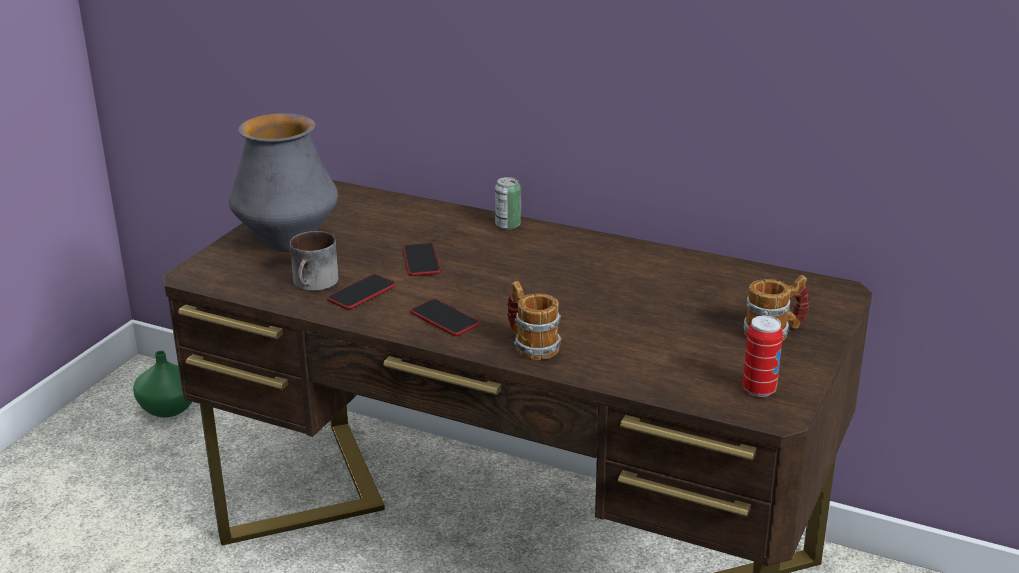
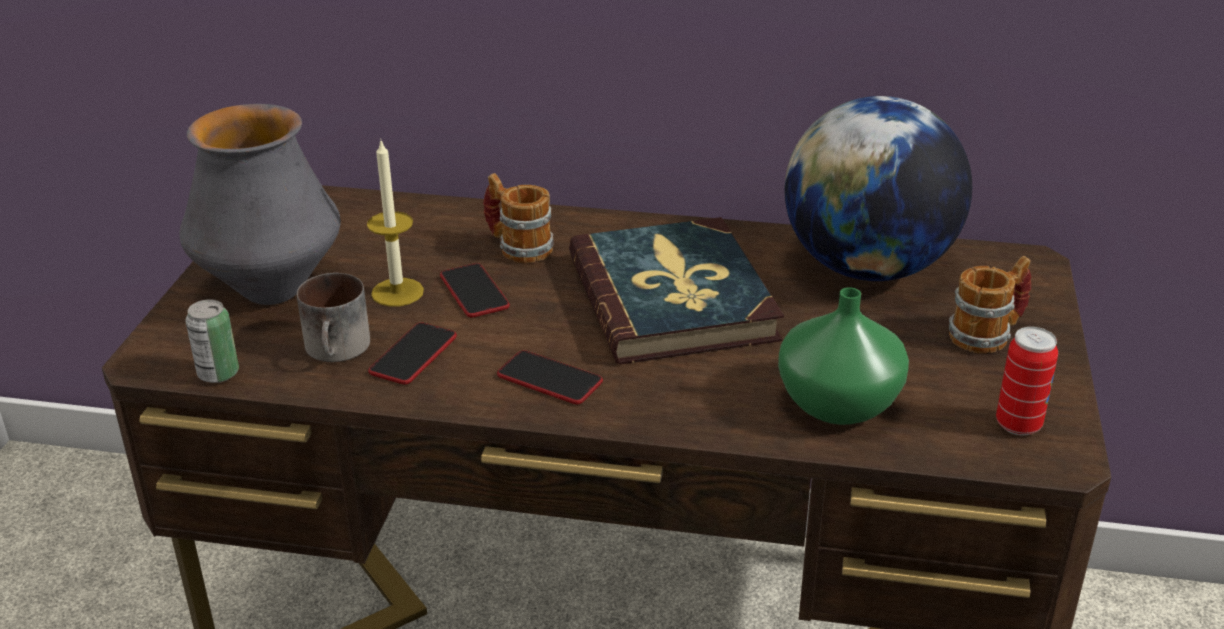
camera: 15 degrees left, 5 degrees up
green vase [133,351,192,418] -> green vase moved to [778,287,909,425]
can [495,177,521,230] -> can moved to [186,299,239,383]
mug [507,281,561,360] -> mug moved to [483,173,554,263]
none -> candle [367,138,424,307]
none -> book [569,217,784,364]
none -> globe [784,96,972,281]

